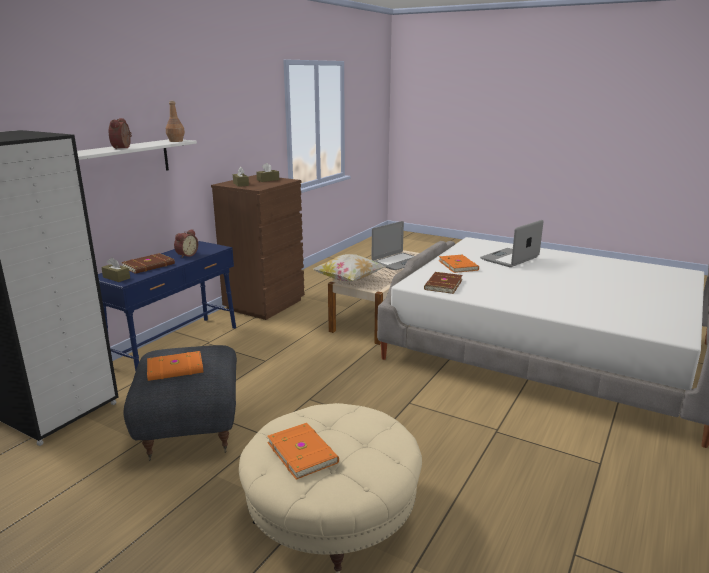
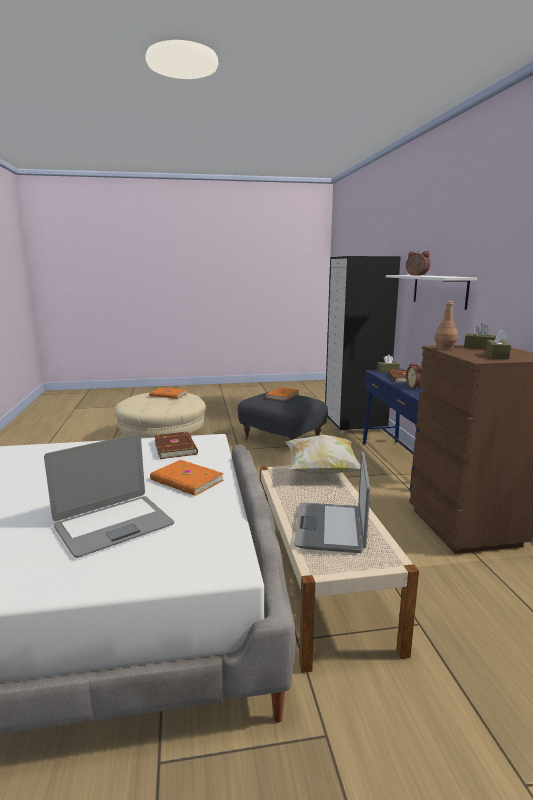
camera: 140 degrees right, 5 degrees down
brown bottle [166,101,185,142] -> brown bottle moved to [434,301,458,350]
laptop [480,220,543,267] -> laptop turned 45 degrees clockwise [44,434,174,558]

